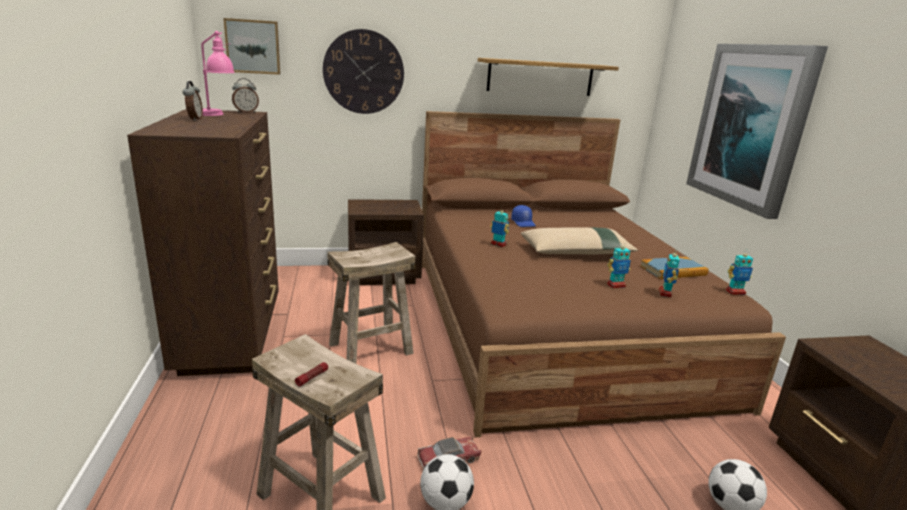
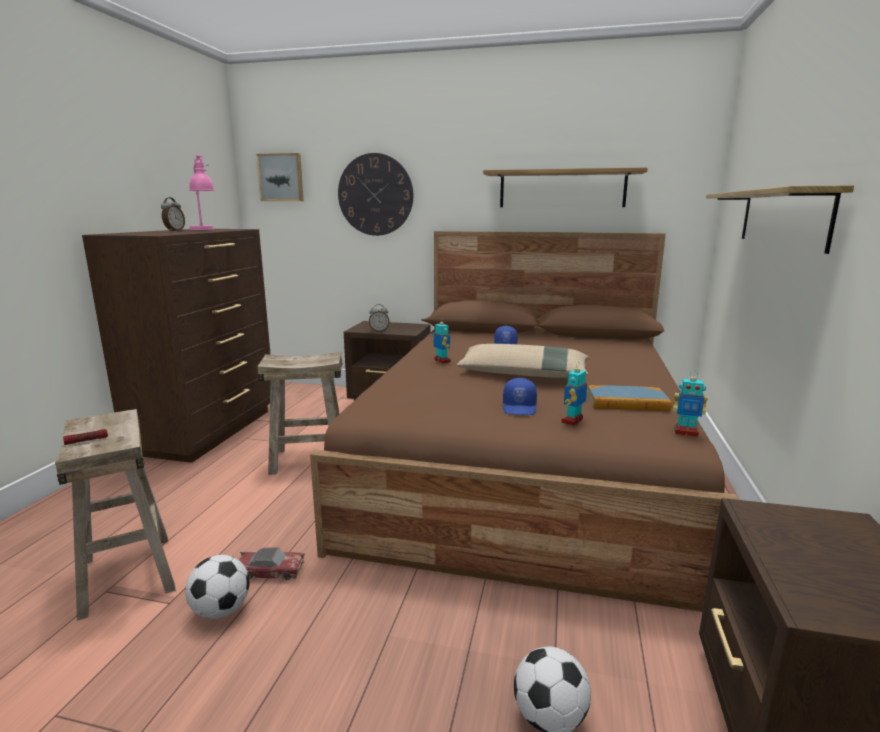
camera: 25 degrees right, 5 degrees down
alarm clock [232,78,259,113] -> alarm clock moved to [369,304,389,332]
toy robot [607,243,631,288] -> blue cap [503,378,537,415]
picture [686,44,828,219] -> shelf [706,185,854,254]

